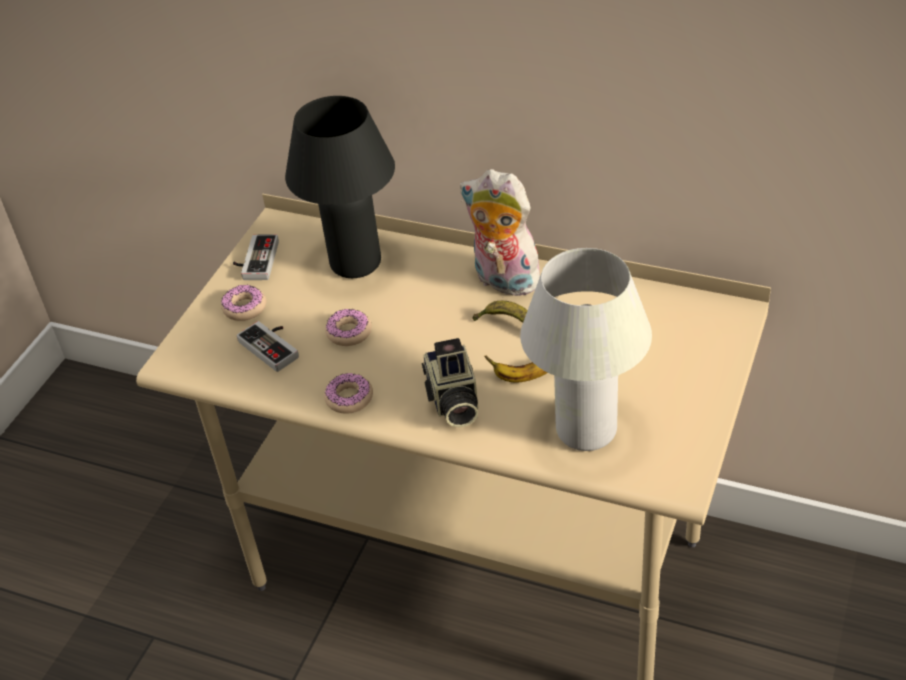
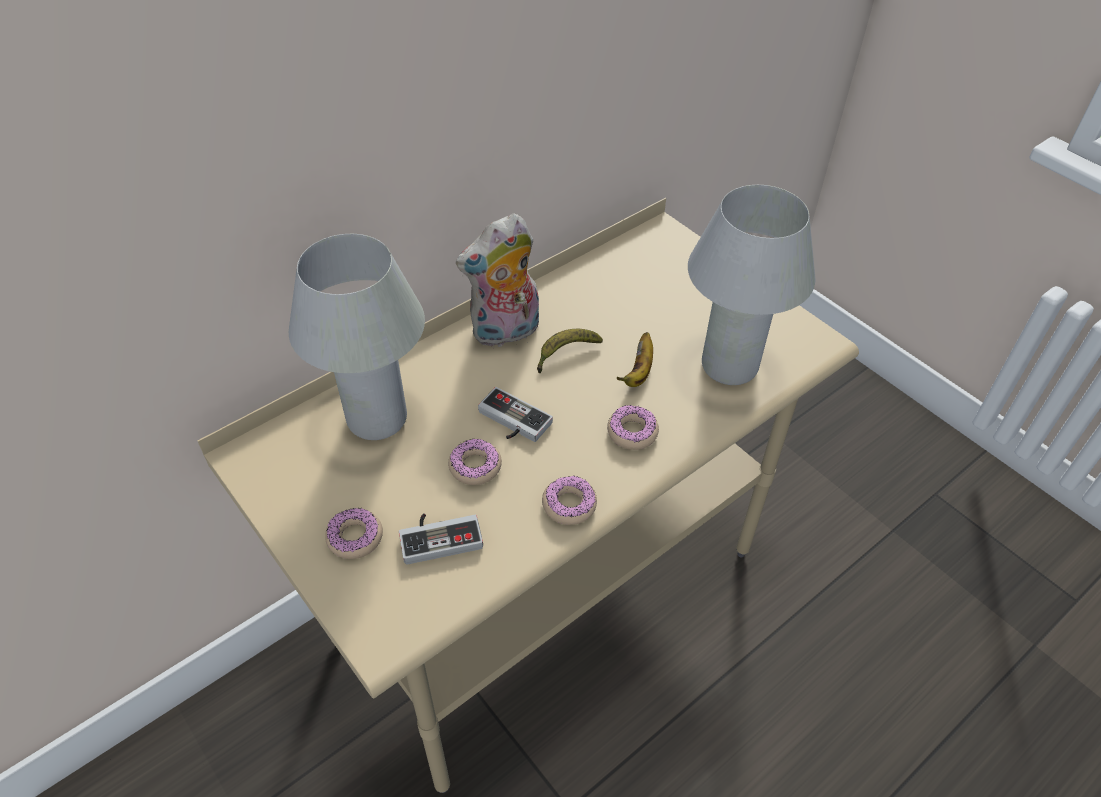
camera: 65 degrees left, 5 degrees up
game controller [233,234,279,280] -> game controller moved to [478,387,553,442]
black table lamp [285,96,395,278] -> white table lamp [289,234,425,440]
camera [422,338,478,428] -> donut [607,405,659,450]

